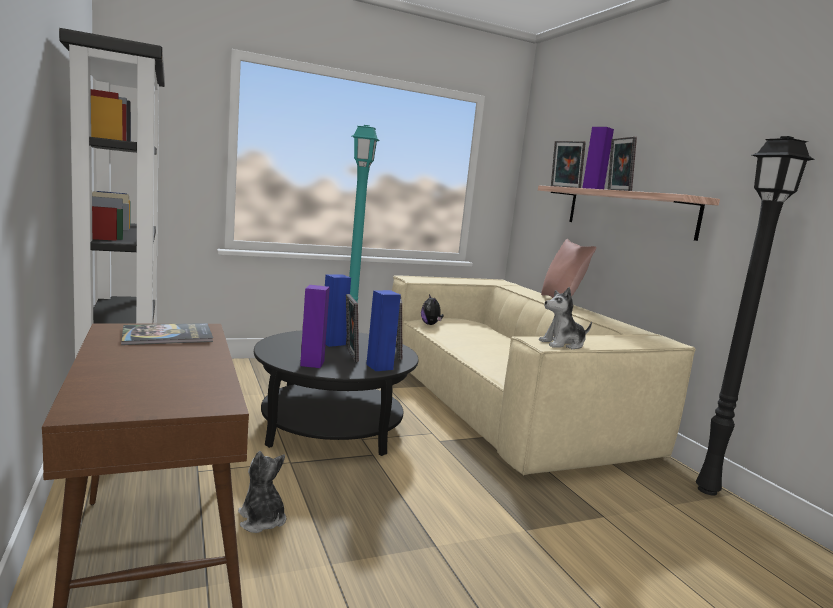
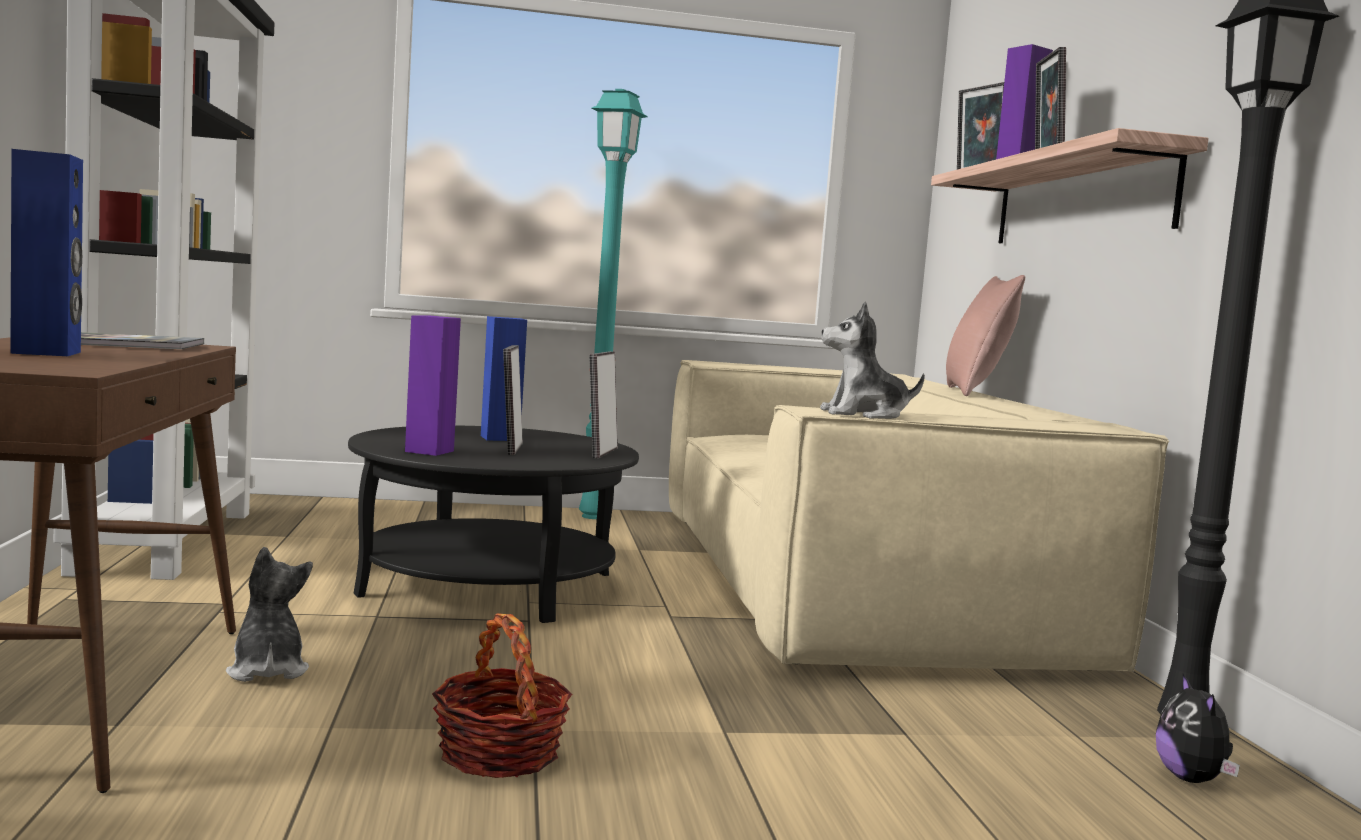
camera: 15 degrees right, 5 degrees down
blue speaker [366,290,401,371] -> blue speaker moved to [10,149,83,356]
plush toy [421,294,444,325] -> plush toy moved to [1156,674,1240,783]
none -> basket [432,613,572,778]

